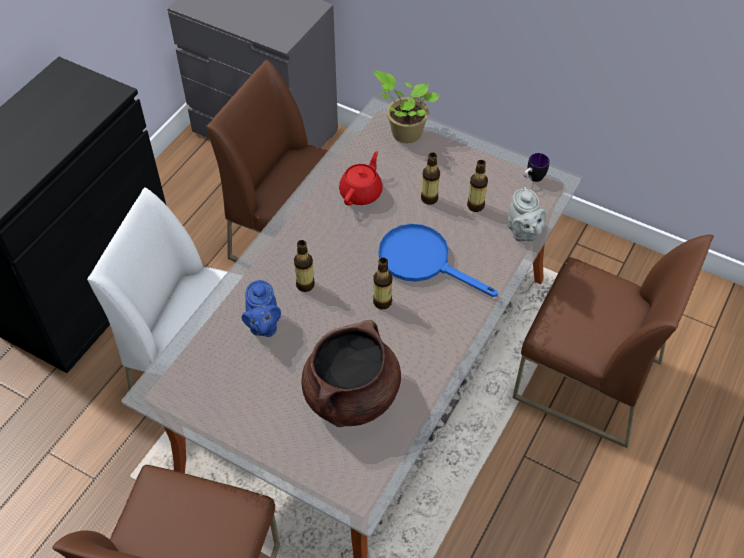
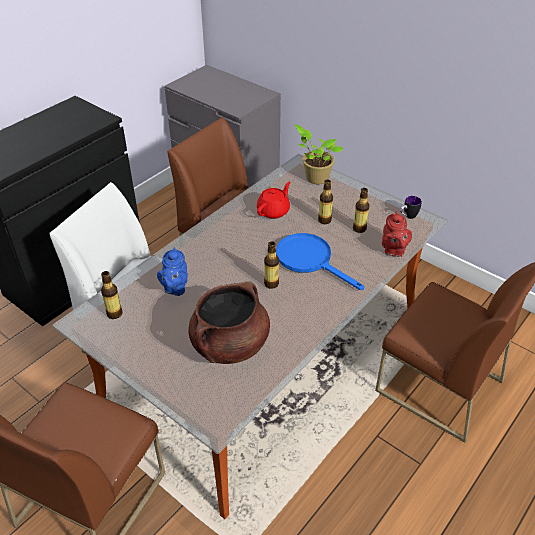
camera: 10 degrees right, 10 degrees down
bottle [294,240,315,292] -> bottle moved to [101,271,122,319]
grey teapot [507,187,546,241] -> red teapot [382,211,412,257]

